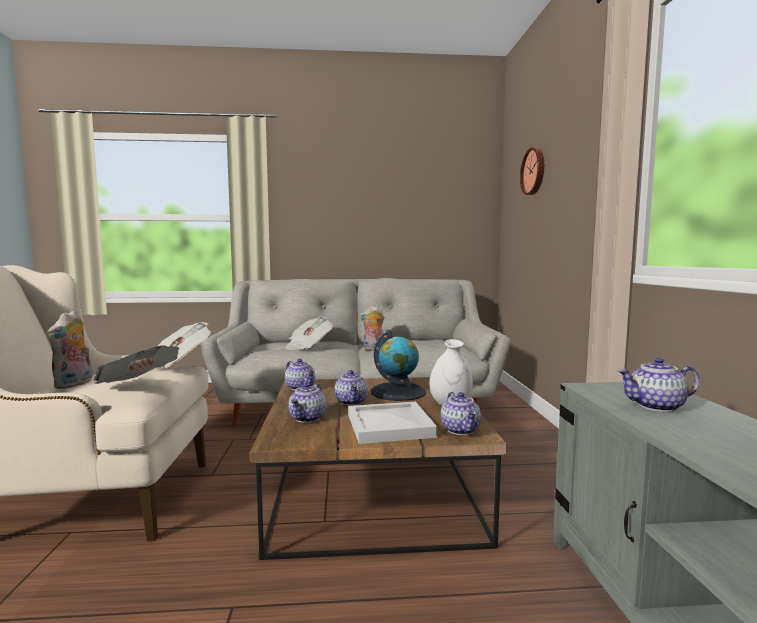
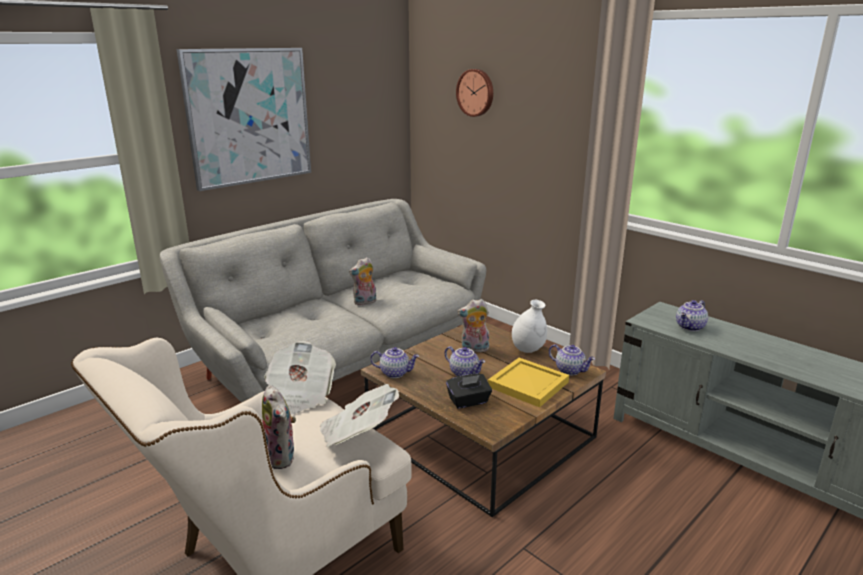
camera: 40 degrees left, 15 degrees up
newspaper [285,317,333,350] -> none
teapot [289,383,326,423] -> black tissue box [446,373,492,409]
white tray [348,402,437,444] -> yellow tray [488,358,569,408]
globe [371,331,426,401] -> plush toy [457,299,490,354]
none -> picture [177,48,311,191]

